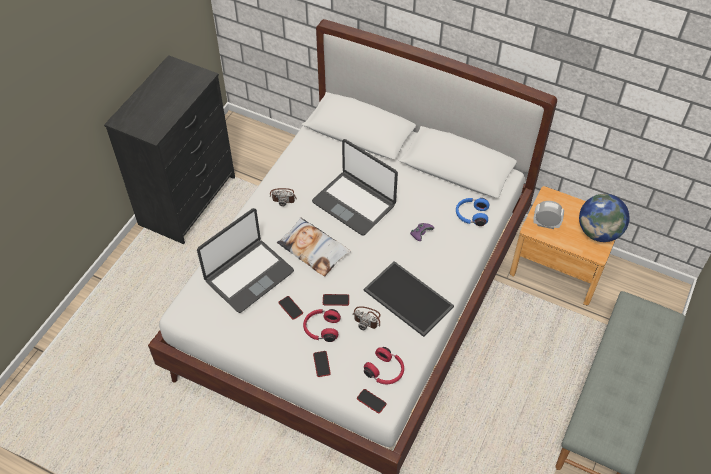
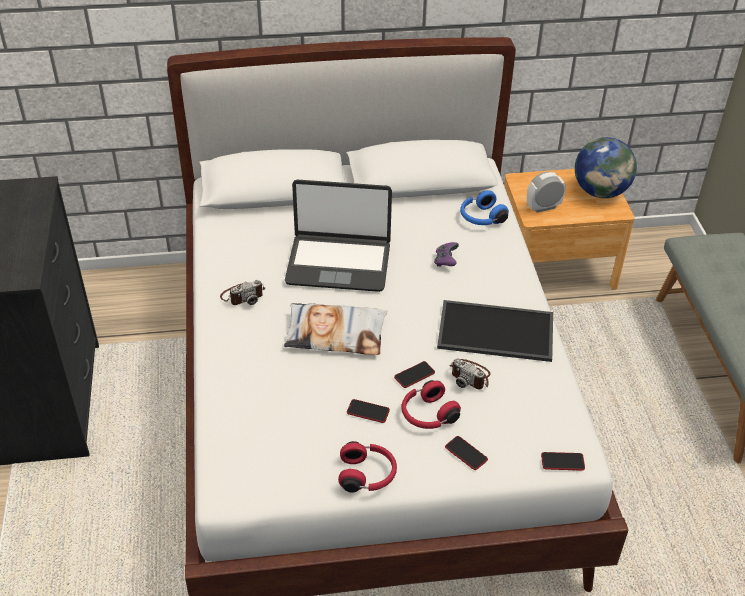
camera: 35 degrees left, 10 degrees down
laptop [197,208,294,313] -> none
camera [352,306,380,330] -> camera turned 45 degrees clockwise [450,359,490,389]
red headphones [364,347,404,384] -> red headphones moved to [338,441,397,492]

